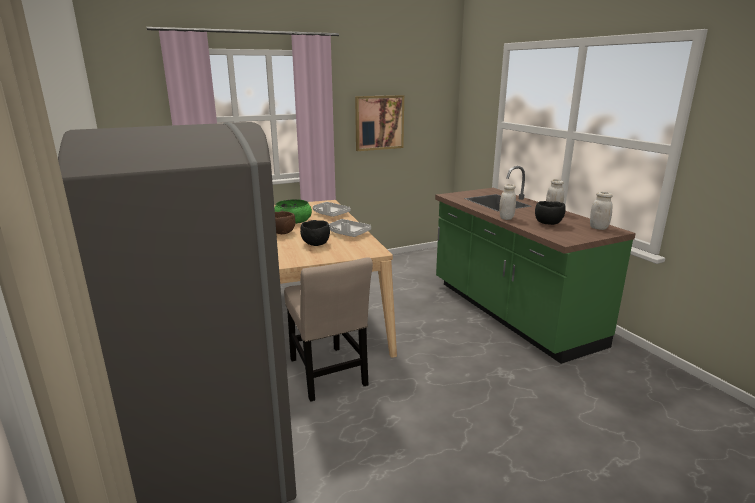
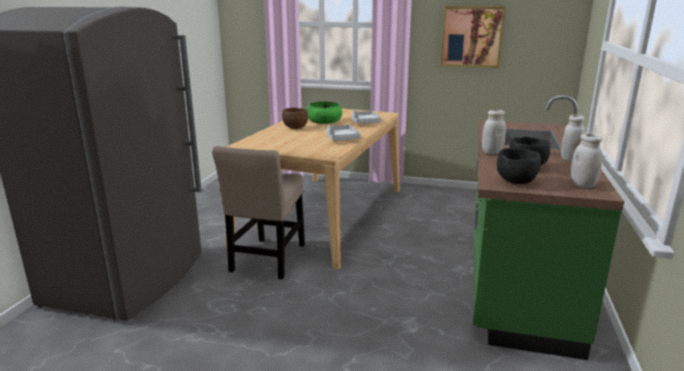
camera: 40 degrees right, 0 degrees up
black bowl [300,220,330,246] -> black bowl moved to [497,148,541,184]

